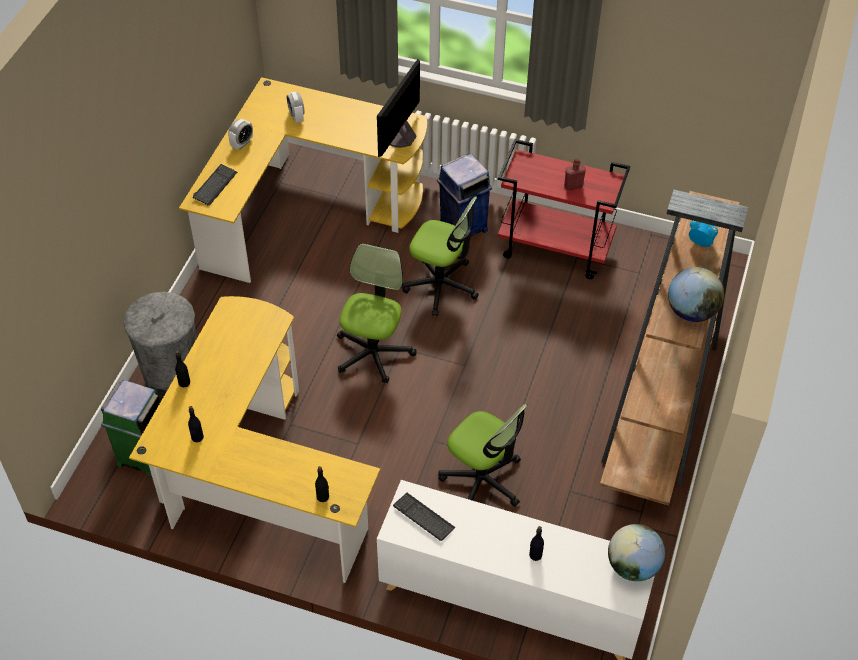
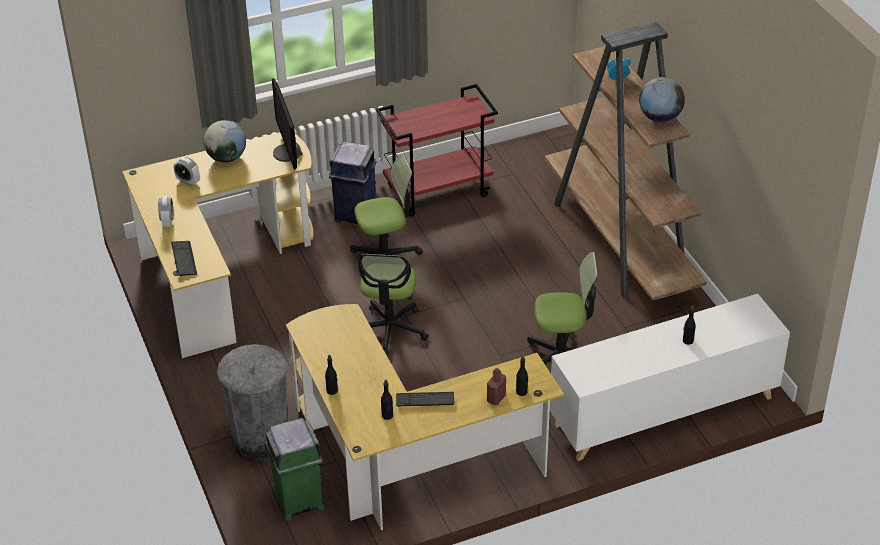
camera: 40 degrees left, 10 degrees down
office chair [337,243,417,383] -> office chair turned 150 degrees counterclockwise [358,254,429,356]
keyboard [393,493,456,541] -> keyboard moved to [396,392,454,406]
red bottle [564,158,586,191] -> red bottle moved to [487,368,506,405]
globe [608,524,665,581] -> globe moved to [204,120,246,163]

